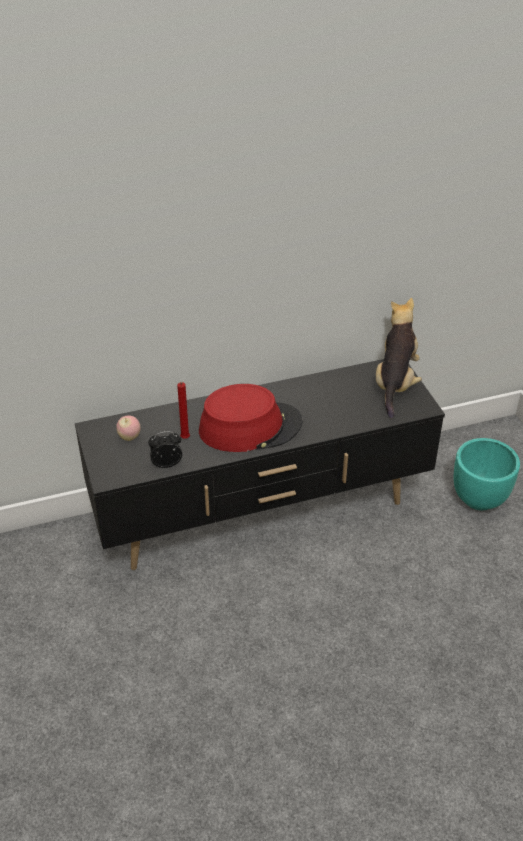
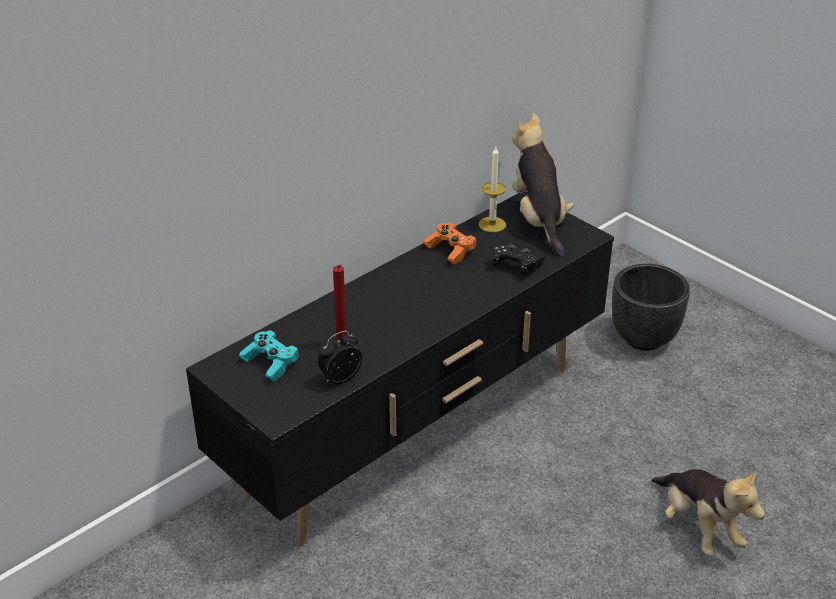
camera: 25 degrees left, 5 degrees down
apple [116,416,140,441] -> turquoise game controller [239,330,300,381]
red hat [199,384,303,452] -> none
turquoise planter [454,438,520,510] -> black planter [612,264,690,351]
none -> orange game controller [423,223,477,265]
none -> candle [479,147,506,232]
none -> black game controller [492,244,545,275]
none -> plush toy [651,469,765,555]

